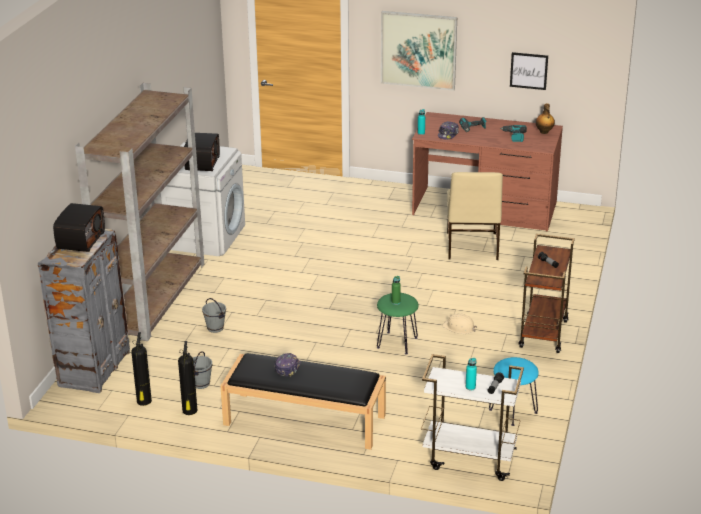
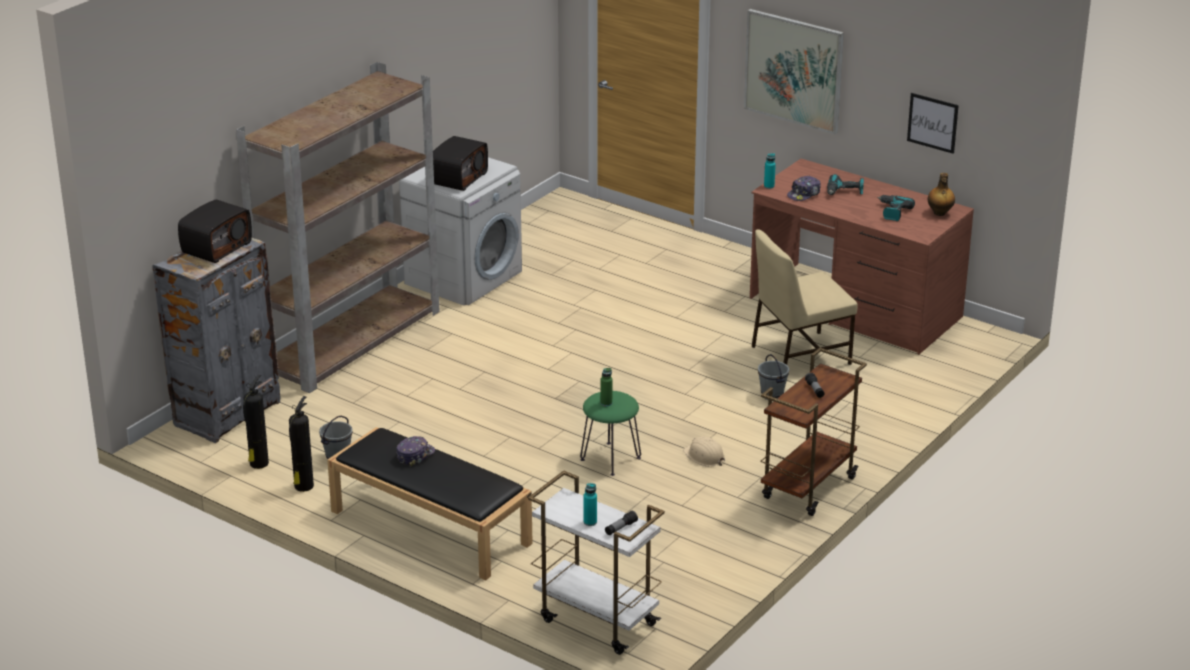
camera: 20 degrees right, 0 degrees up
grey bucket [202,298,226,333] -> grey bucket moved to [758,354,789,400]
beige chair [447,172,503,260] -> beige chair turned 45 degrees clockwise [751,229,857,365]
turquoise stool [489,357,539,426] -> none

